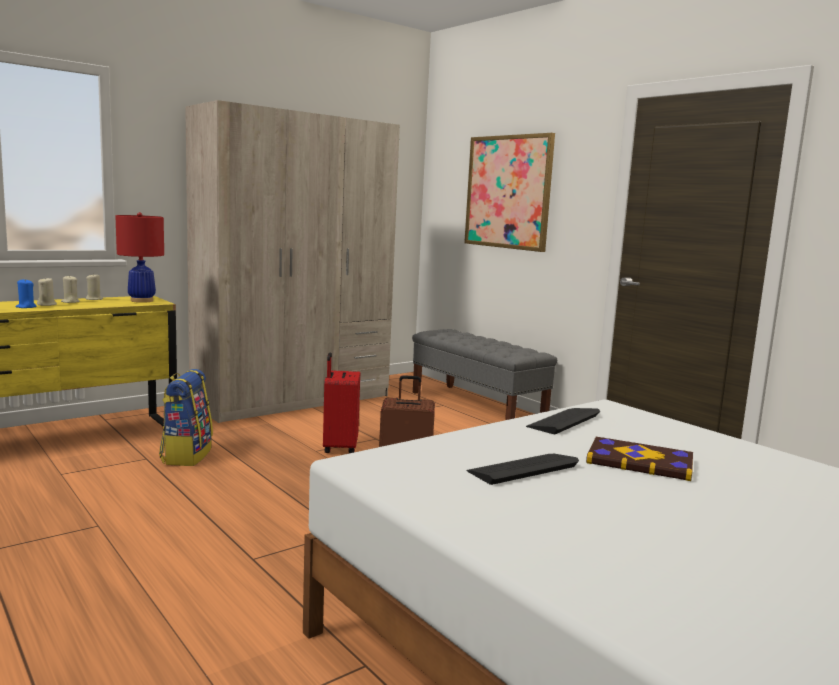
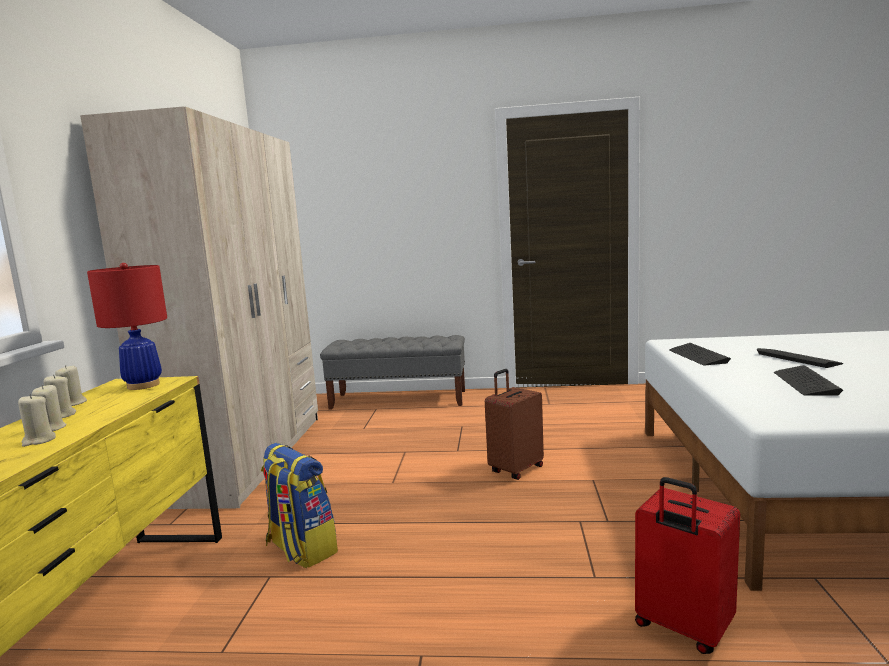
camera: 45 degrees left, 0 degrees up
blue candle [16,280,37,308] -> beige candle [18,394,56,447]
red suitcase [323,352,360,453] -> red suitcase moved to [635,477,740,654]
picture [464,133,555,252] -> none
book [586,437,693,481] -> keyboard [757,348,844,368]

